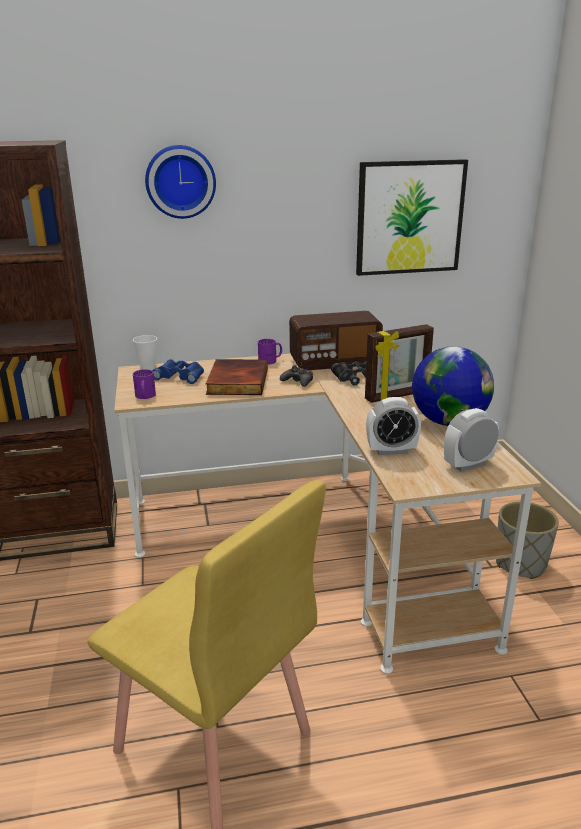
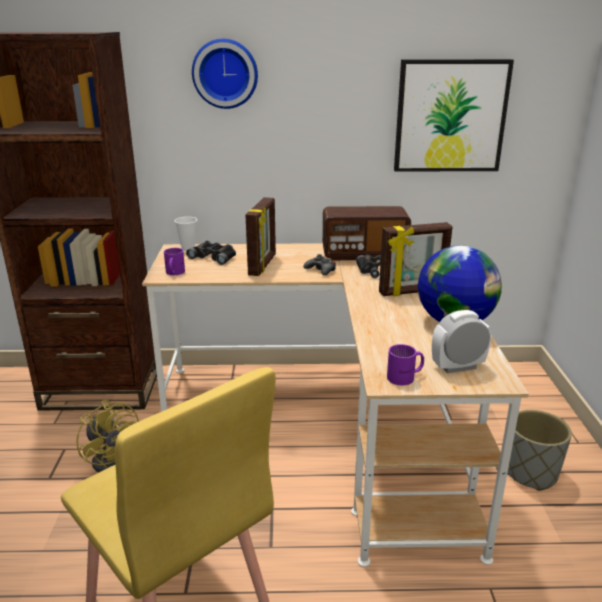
camera: 10 degrees right, 0 degrees up
blue binoculars [152,359,204,384] -> black binoculars [186,241,236,265]
book [206,359,268,395] -> picture frame [246,197,276,276]
purple mug [258,339,282,365] -> purple mug moved to [387,344,424,385]
alarm clock [366,397,421,455] -> none
none -> yellow fan [76,400,139,472]

